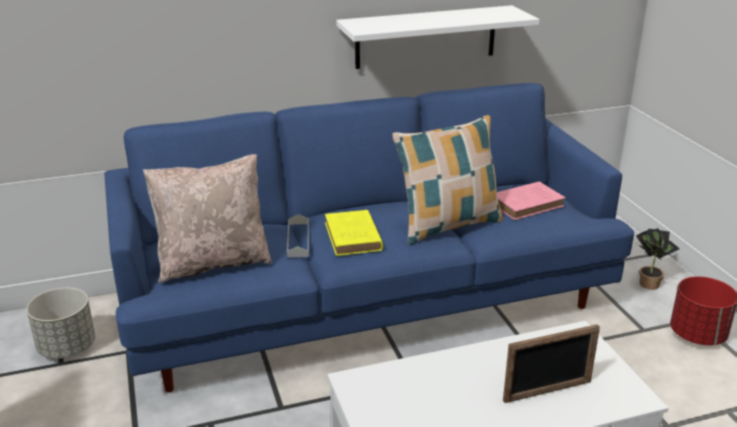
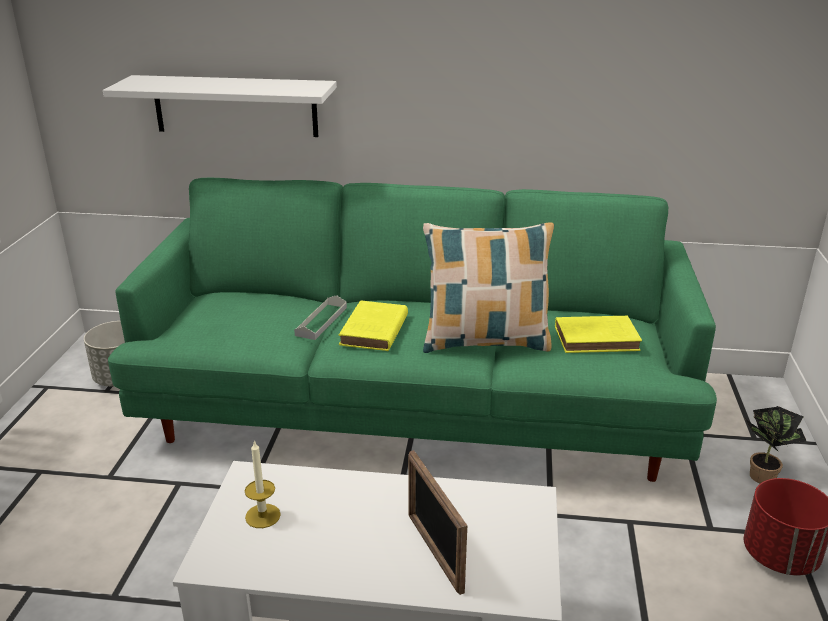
camera: 25 degrees right, 0 degrees up
blue sofa [104,83,634,392] -> green sofa [108,178,717,482]
beige pillow [143,154,272,282] -> none
white shelf [336,5,540,69] -> white shelf moved to [103,75,337,137]
pink book [497,181,565,220] -> yellow book [555,316,642,353]
picture frame [503,324,600,403] -> picture frame turned 60 degrees clockwise [408,450,467,595]
none -> candle [245,440,281,528]

